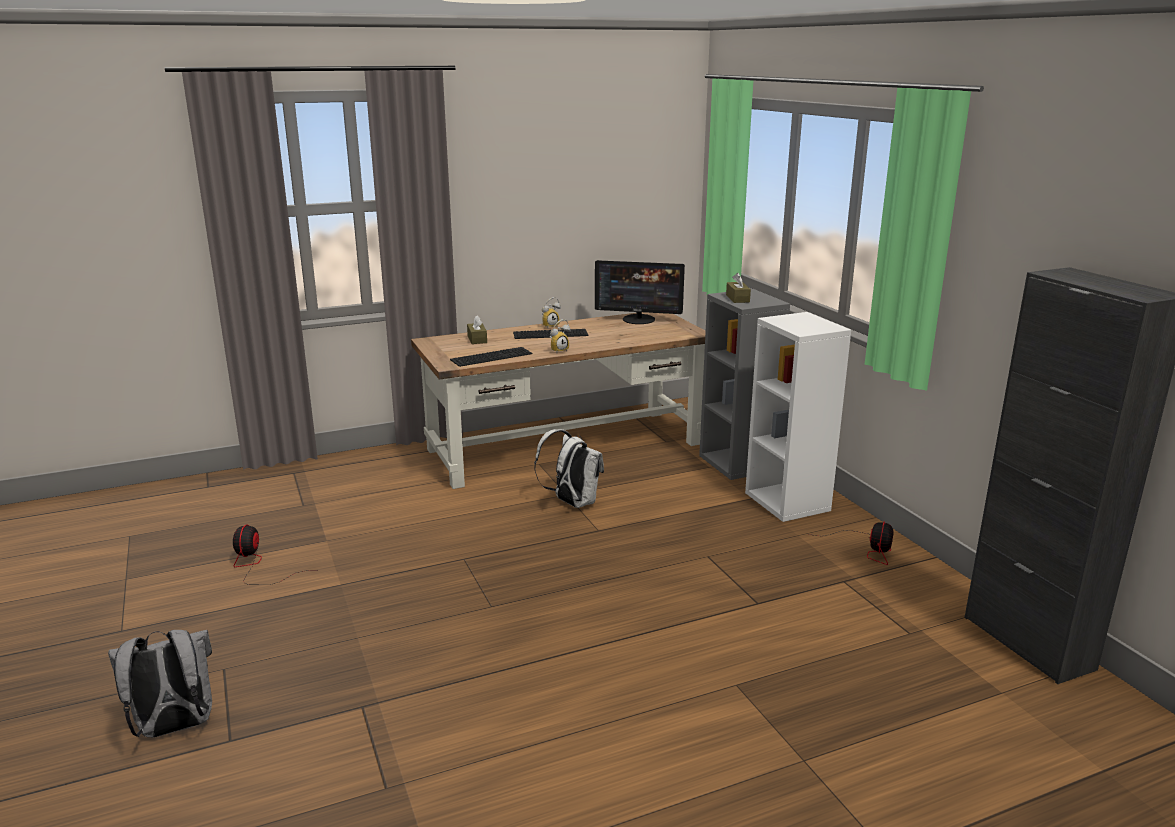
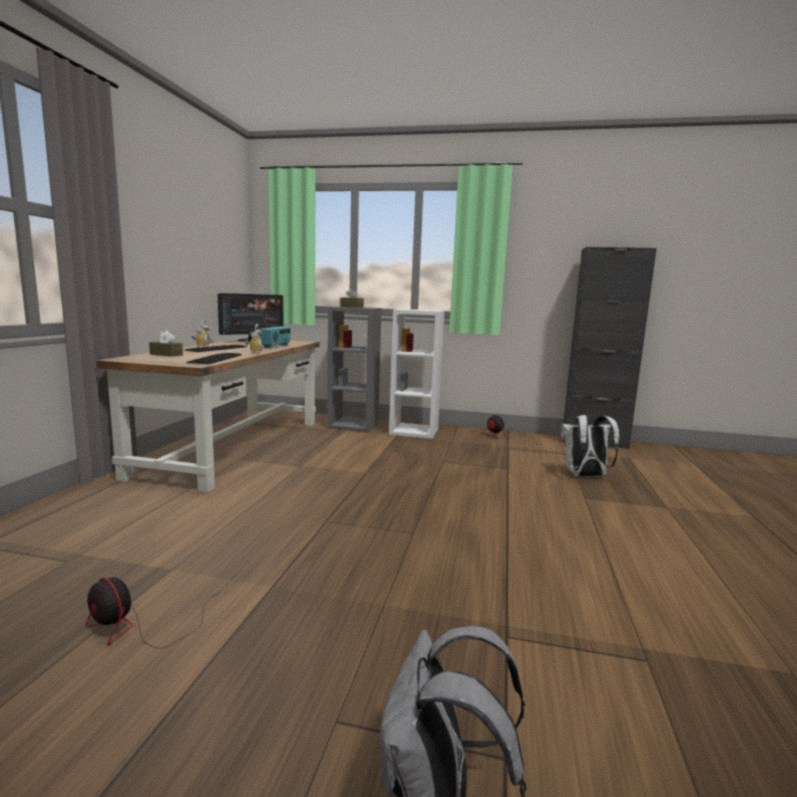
camera: 55 degrees left, 10 degrees down
white backpack [534,429,604,508] -> white backpack moved to [561,415,619,477]
none -> radio [259,326,291,349]

